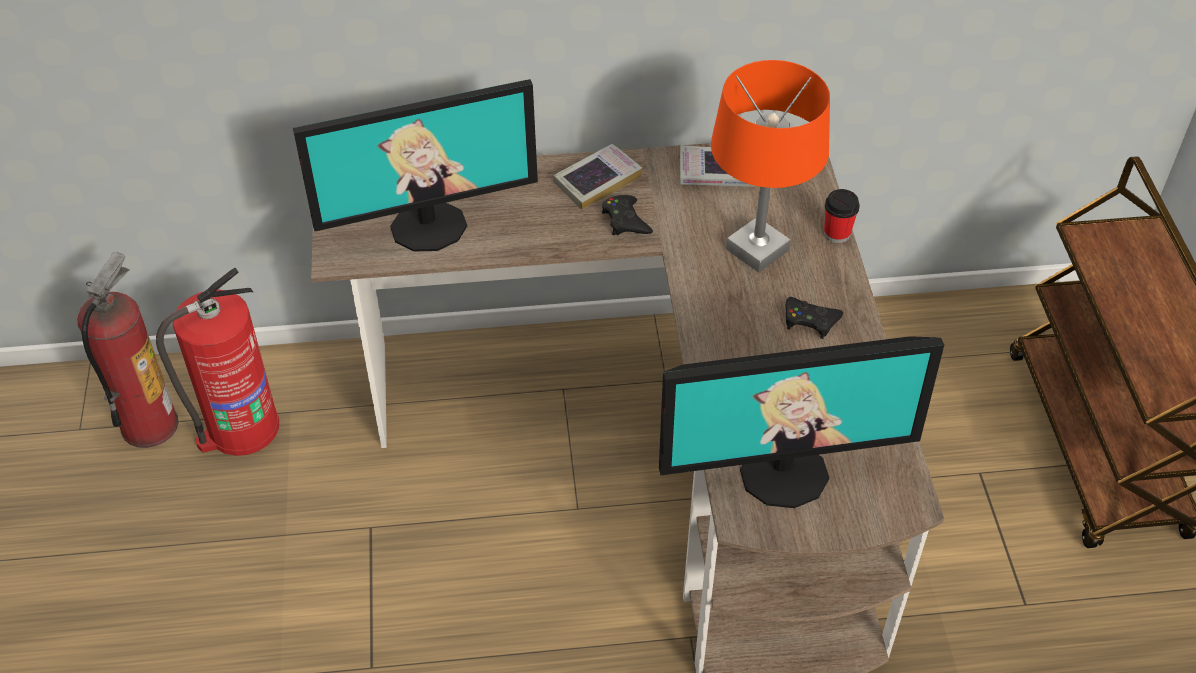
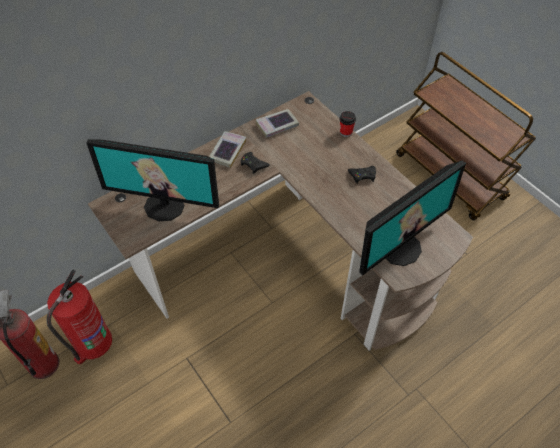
camera: 30 degrees left, 5 degrees up
monitor [293,79,538,252] -> monitor turned 60 degrees clockwise [86,139,219,222]
orange table lamp [711,60,830,273] -> none

